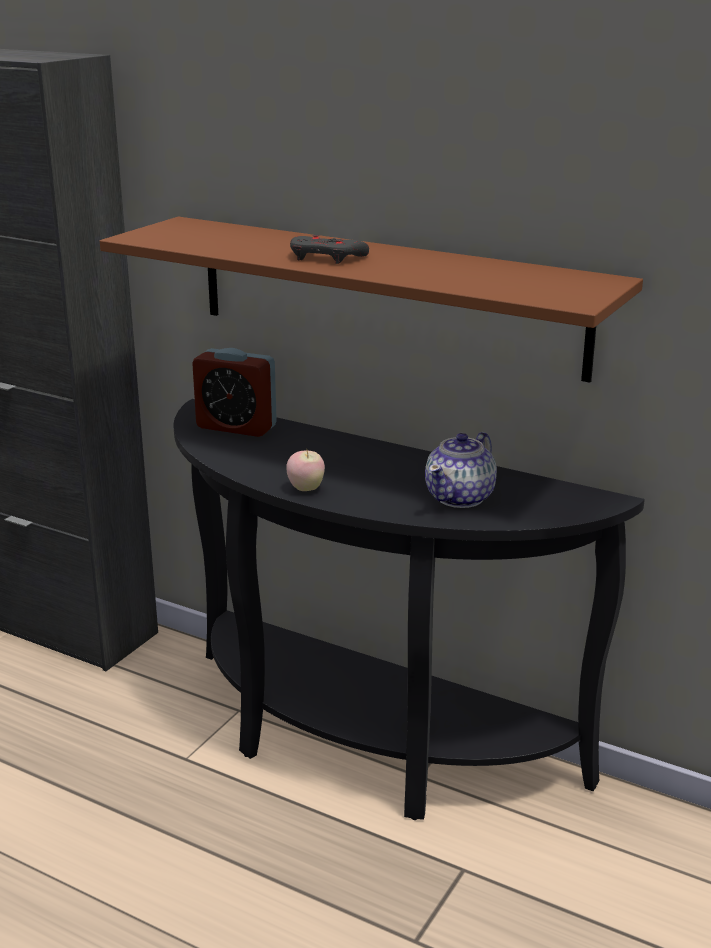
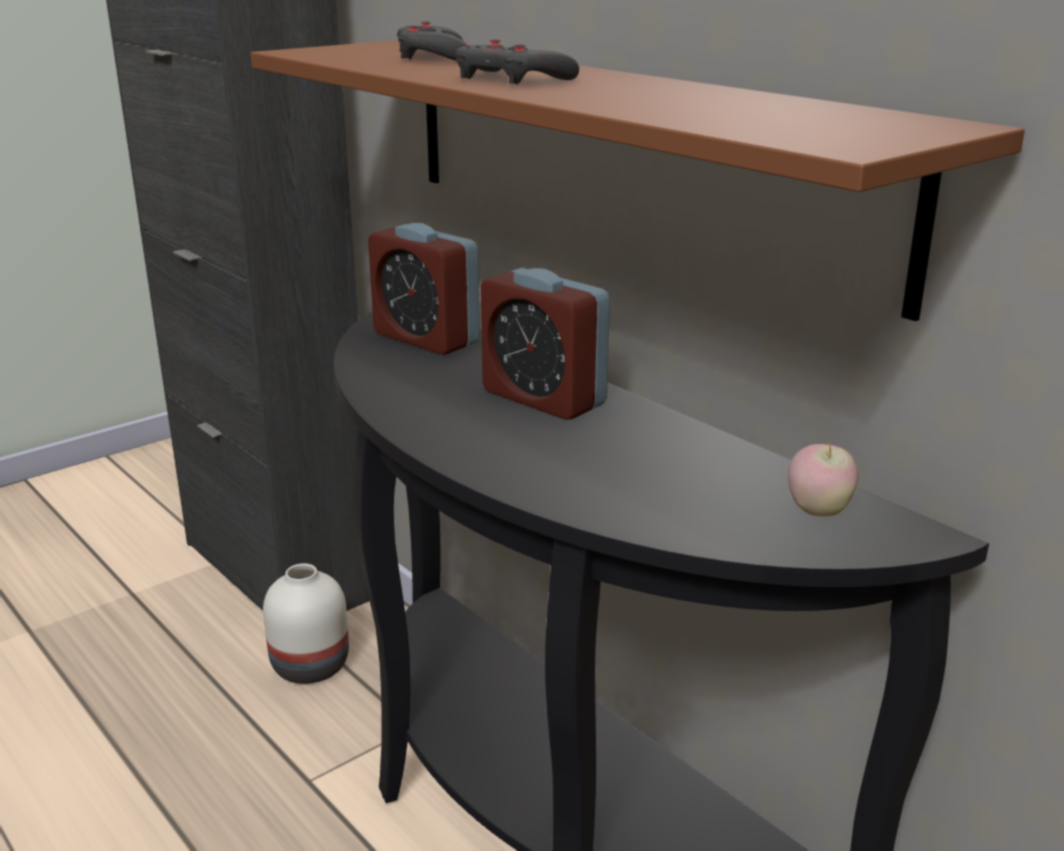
camera: 20 degrees right, 0 degrees up
apple [286,450,325,491] -> apple moved to [788,441,858,516]
teapot [425,432,497,508] -> none
none -> white vase [263,563,349,684]
none -> grey game controller [397,21,468,60]
none -> alarm clock [481,268,610,420]

